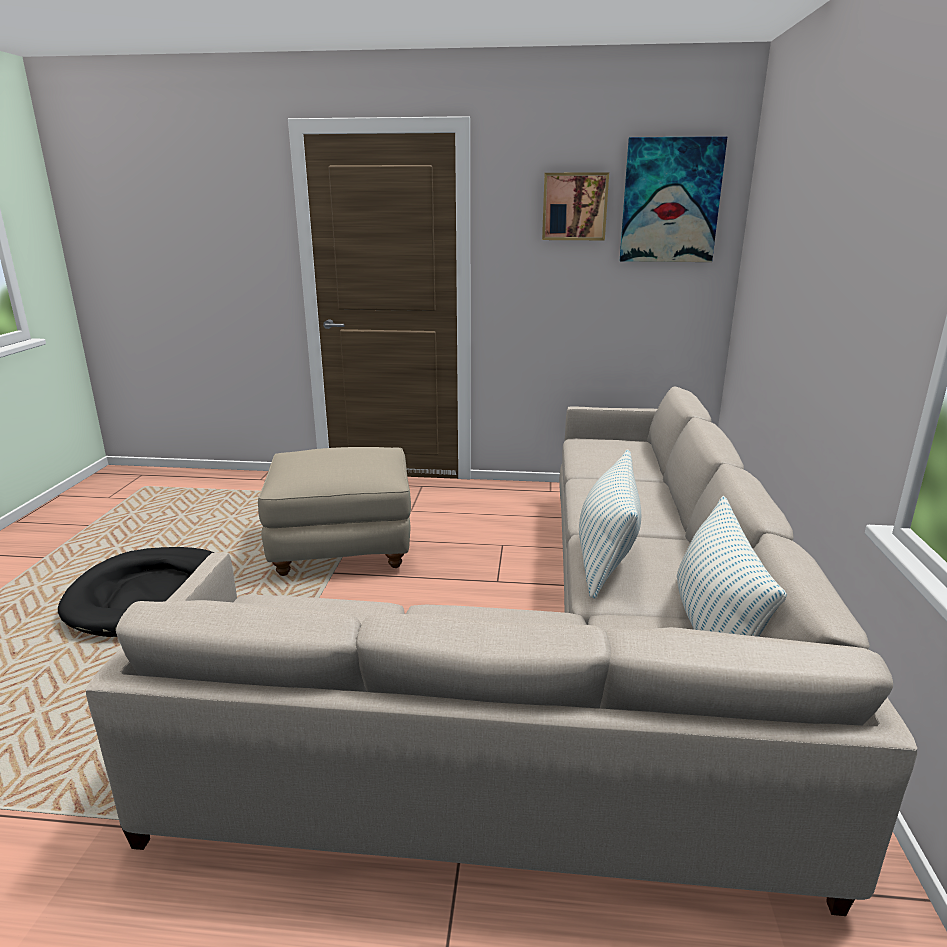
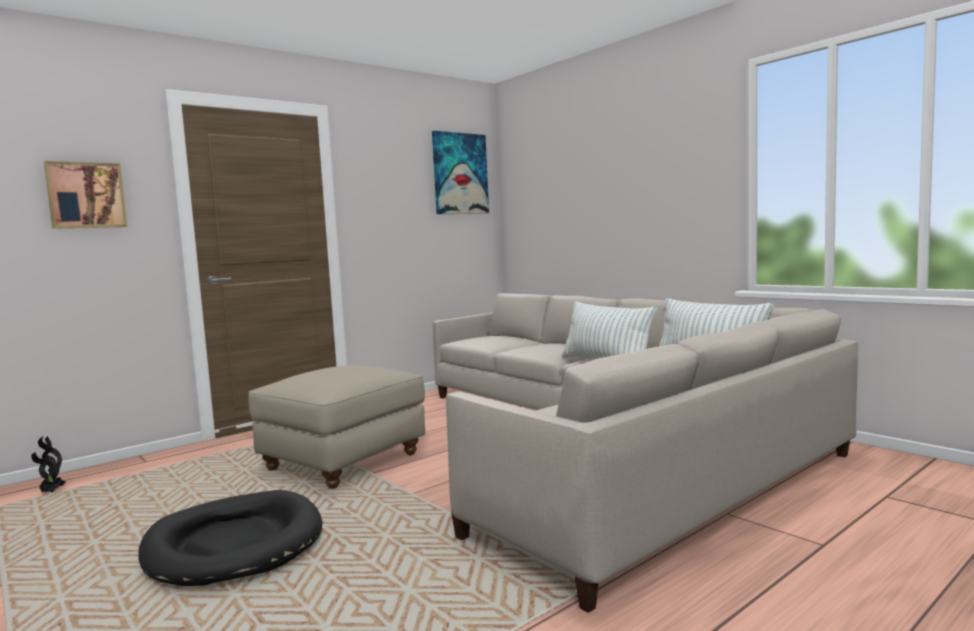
camera: 45 degrees left, 15 degrees down
picture [542,172,609,240] -> picture moved to [44,161,127,229]
none -> potted plant [31,436,66,493]

